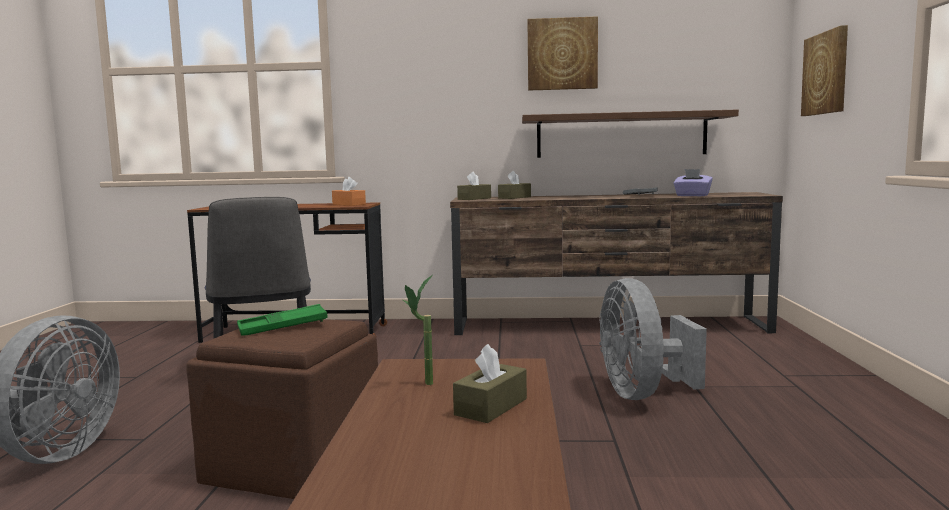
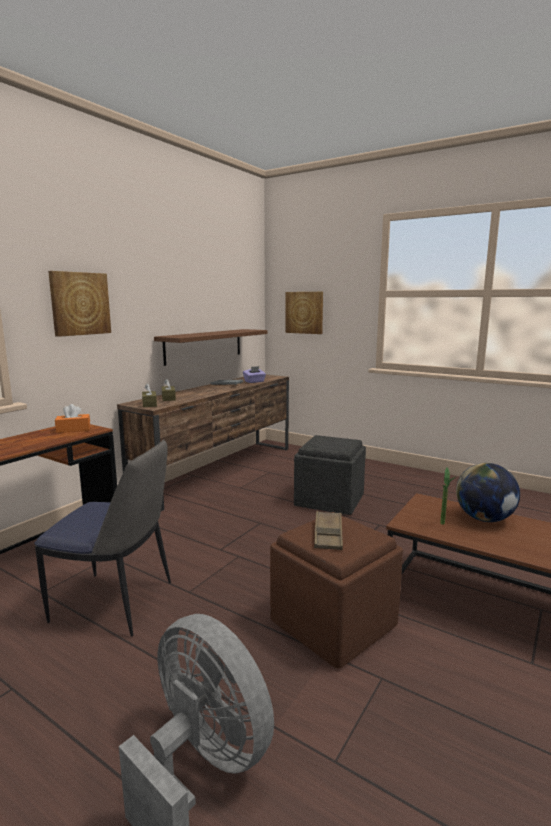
camera: 60 degrees left, 5 degrees up
green tray [237,304,328,336] -> brown tray [314,511,343,550]
brown tissue box [453,344,527,423] -> globe [456,463,520,522]
picture [528,16,598,91] -> picture moved to [48,271,111,337]
grey fan [599,278,707,400] -> grey ottoman [294,435,366,515]

